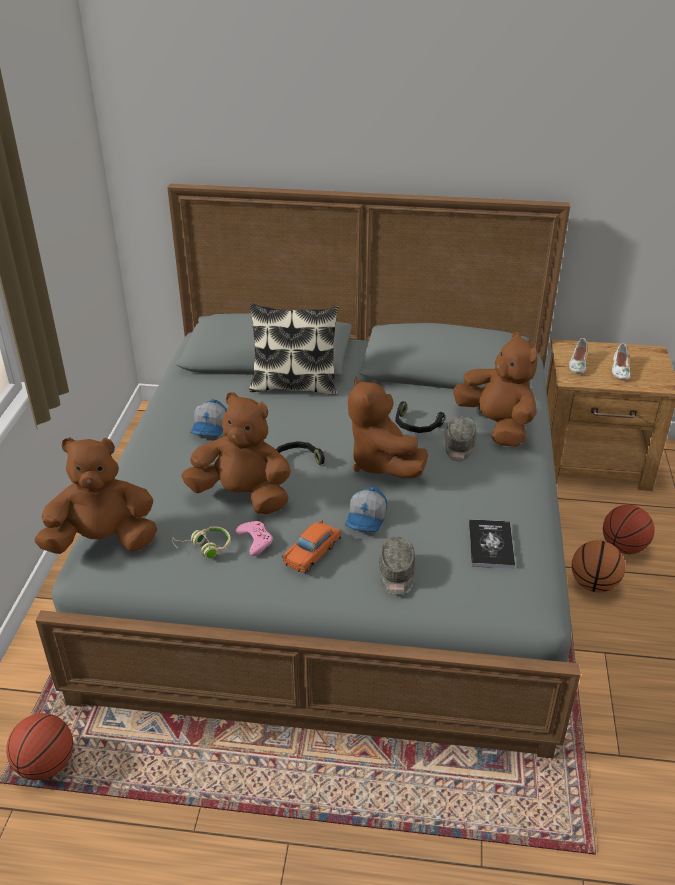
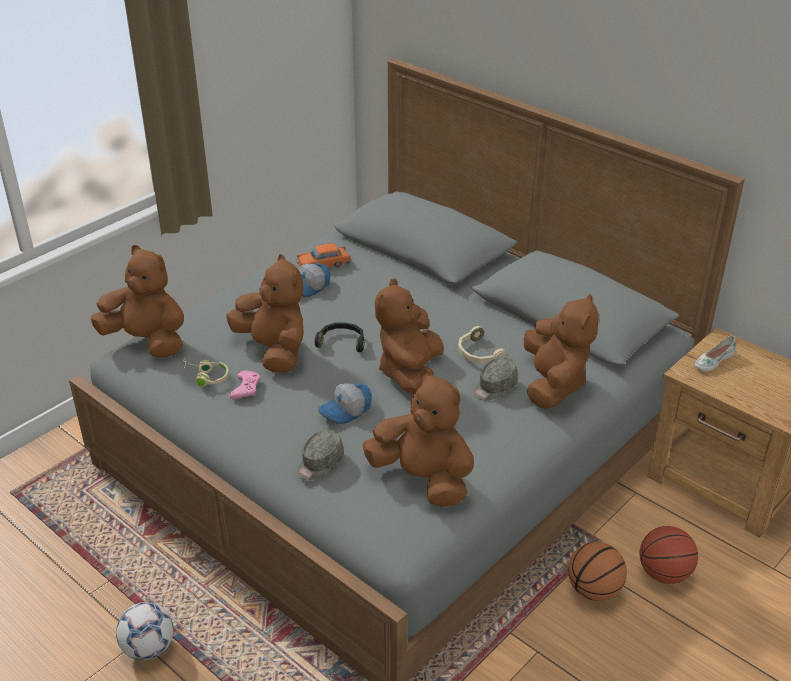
camera: 35 degrees right, 0 degrees up
basketball [6,713,73,780] -> none
pillow [249,303,339,395] -> none
orange toy car [282,520,341,573] -> orange toy car moved to [297,243,350,267]
black headphones [395,401,445,433] -> beige headphones [458,326,507,363]
book [469,519,515,569] -> brown plush toy [362,370,474,507]
white shoe [612,344,630,380] -> none
none -> football [116,602,174,660]

